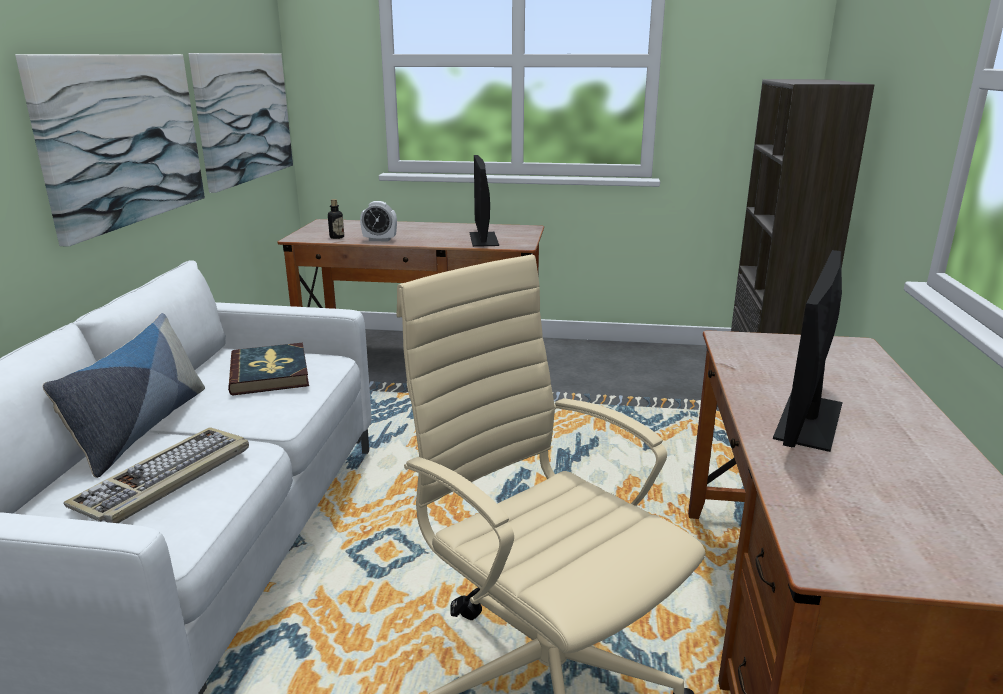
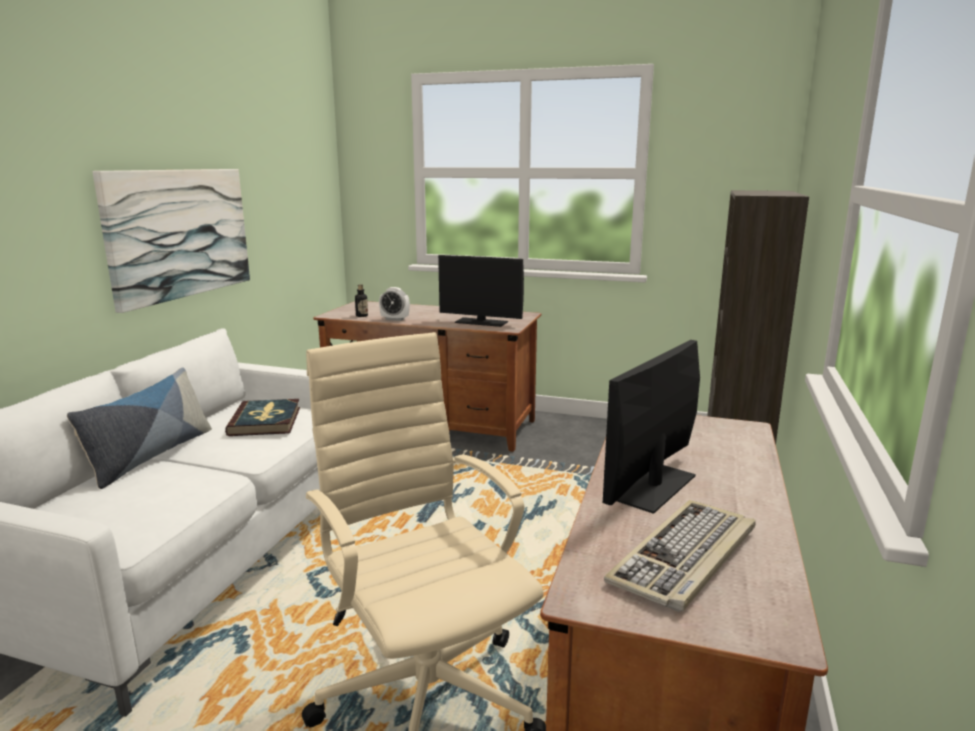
camera: 10 degrees right, 5 degrees down
keyboard [64,427,249,523] -> keyboard moved to [604,500,756,612]
picture [188,53,293,193] -> none
monitor [470,155,499,247] -> monitor turned 75 degrees counterclockwise [438,255,524,327]

